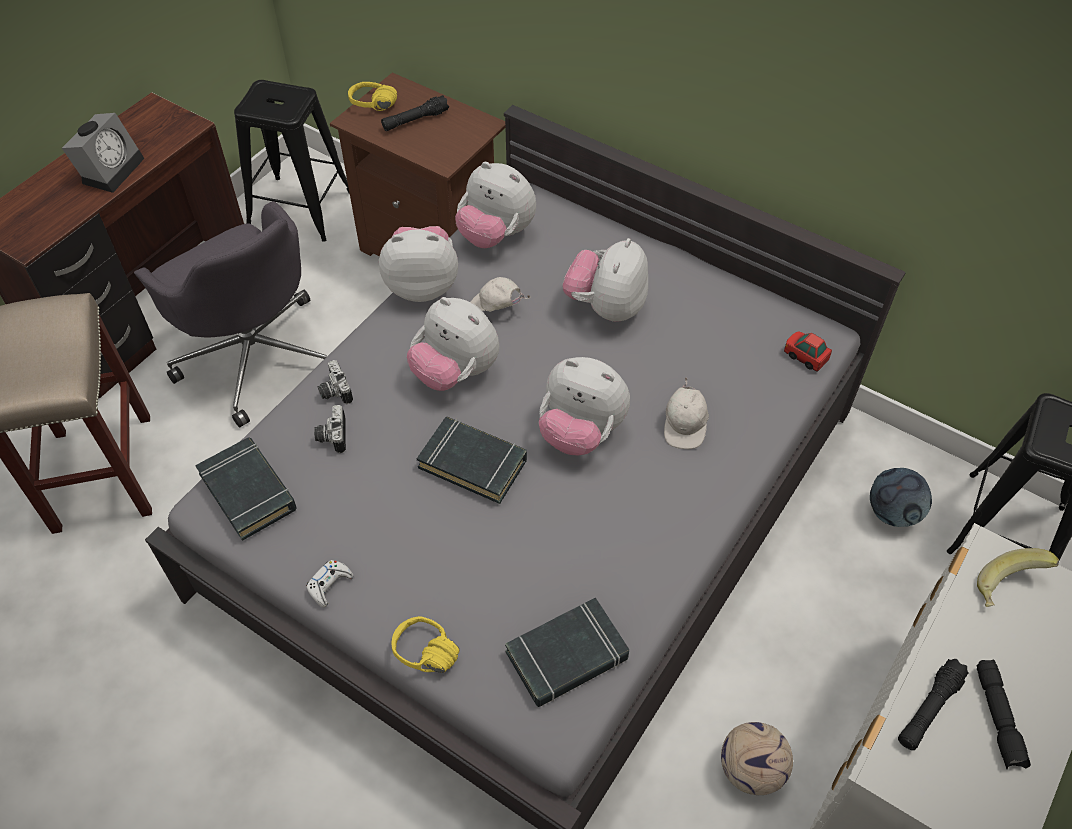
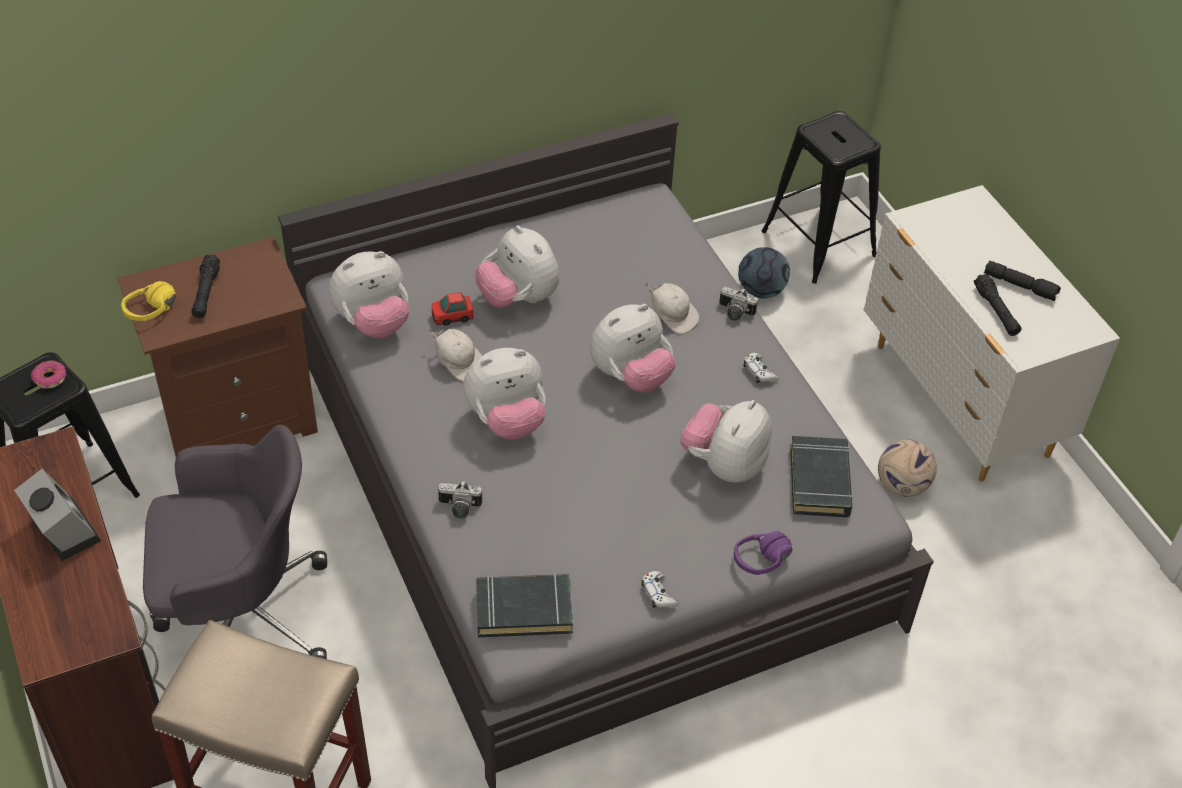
camera: 60 degrees left, 5 degrees down
camera [314,405,346,453] -> camera moved to [719,286,758,321]
plush toy [379,226,458,302] -> plush toy moved to [680,400,772,483]
yellow headphones [392,616,460,673] -> purple headphones [734,531,792,575]
black book [417,417,527,504] -> none
white cap [471,277,530,312] -> white cap turned 105 degrees counterclockwise [429,329,482,382]
toy car [784,331,832,372] -> toy car moved to [432,292,474,326]
banana [977,548,1059,607] -> none
none -> donut [31,360,66,389]
none -> white game controller [743,353,778,383]

